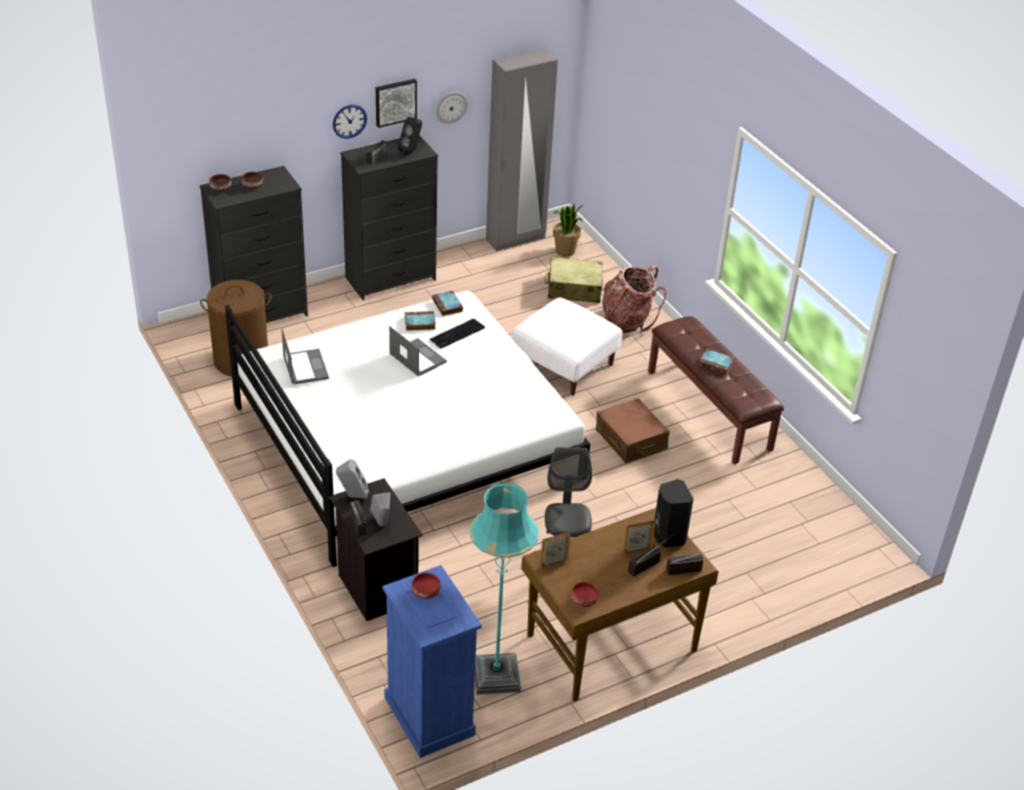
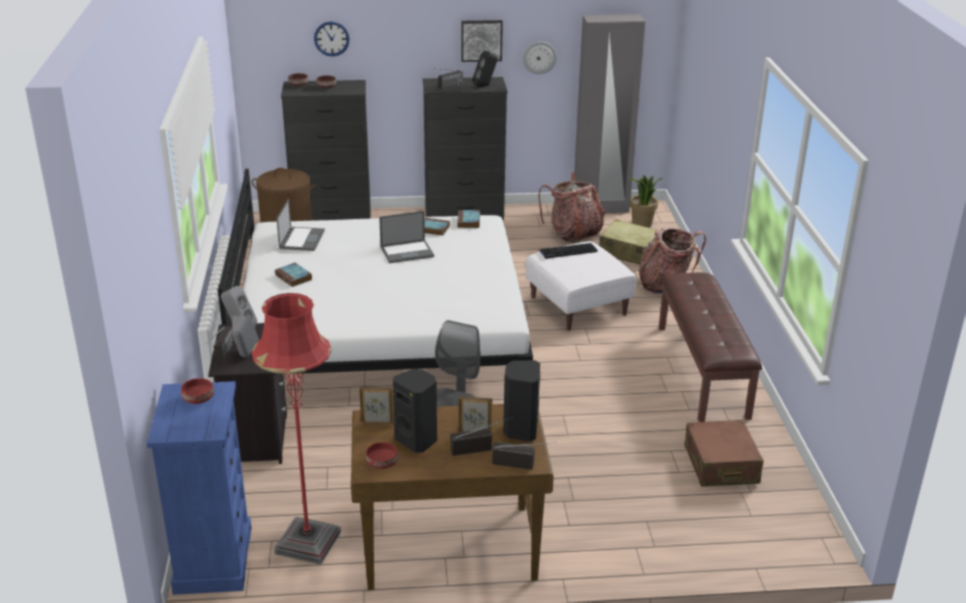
camera: 25 degrees right, 10 degrees down
wall clock [333,105,367,139] -> wall clock moved to [314,22,349,56]
laptop [389,326,447,377] -> laptop turned 90 degrees clockwise [379,211,434,263]
keyboard [430,319,485,349] -> keyboard moved to [540,243,597,259]
turquoise floor lamp [470,483,539,695] -> red floor lamp [252,293,341,565]
brown suitcase [596,398,670,463] -> brown suitcase moved to [685,420,764,487]
book [698,349,734,375] -> book moved to [275,263,312,287]
none -> black speaker [393,369,437,453]
none -> backpack [538,173,605,244]

